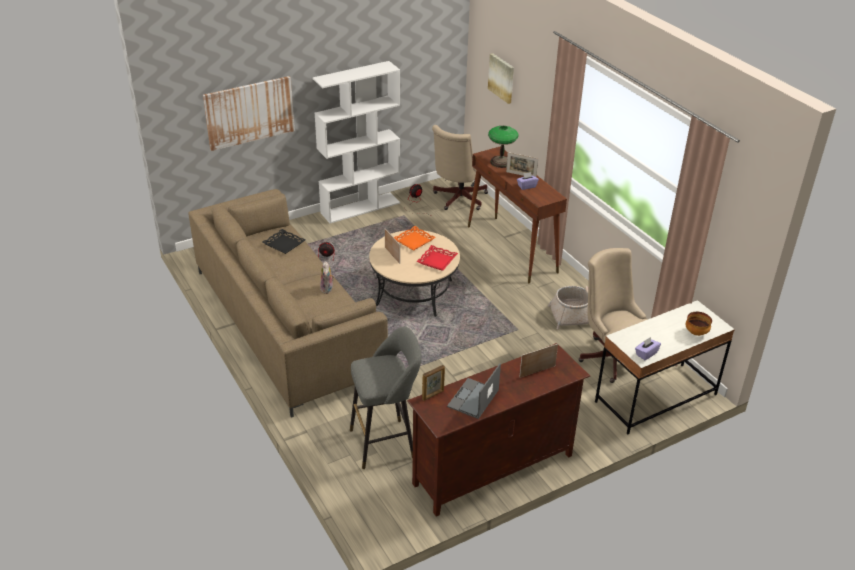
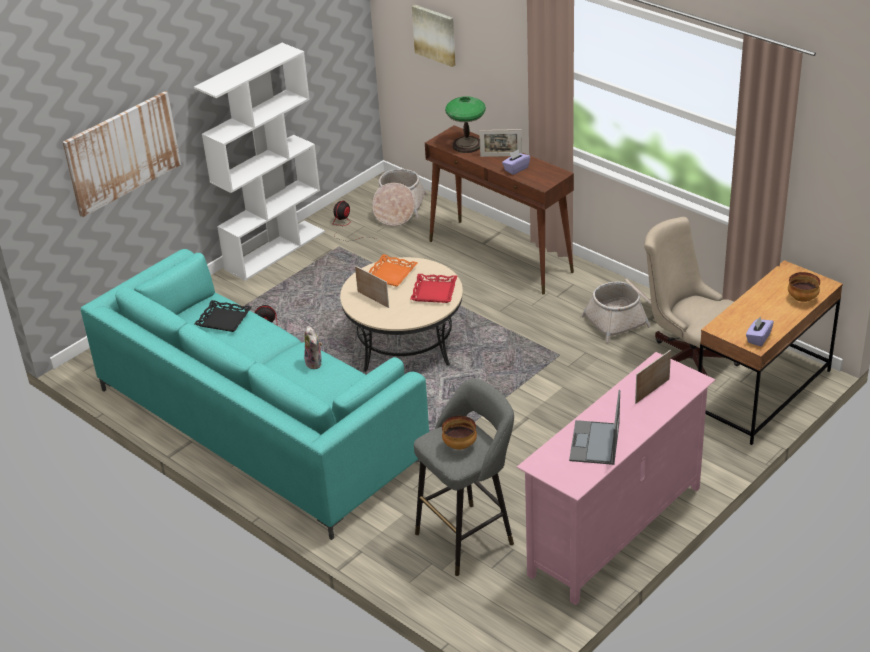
camera: 15 degrees left, 0 degrees up
brown sofa [188,189,388,418] -> turquoise sofa [80,249,429,540]
brown tv stand [407,343,590,517] -> pink tv stand [517,352,715,605]
picture frame [422,365,445,401] -> none
beige office chair [432,125,488,210] -> basket [372,169,427,226]
white desk [595,300,735,434] -> brown desk [698,260,843,445]
none -> bowl [442,416,477,450]

